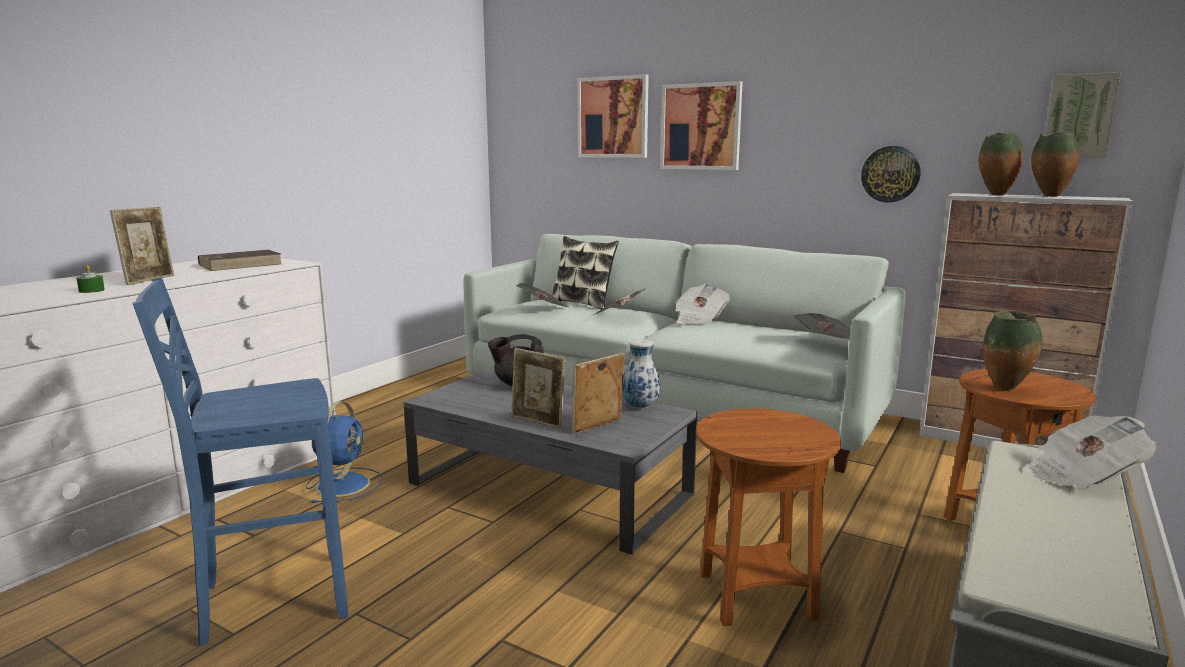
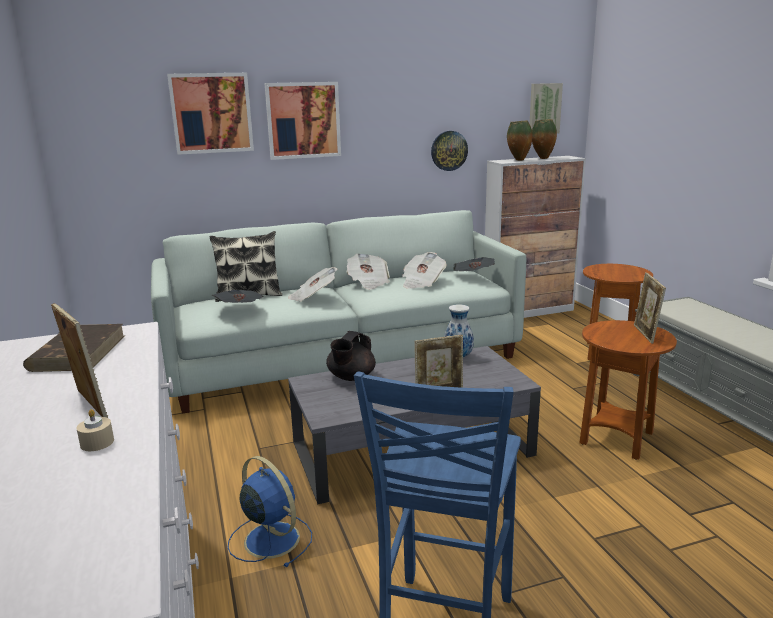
camera: 50 degrees left, 5 degrees up
green candle [76,265,105,293] -> beige candle [77,409,114,451]
picture frame [572,353,625,434] -> picture frame moved to [634,272,666,344]
vase [983,310,1042,391] -> none
newspaper [1024,415,1156,490] -> newspaper moved to [402,252,446,289]

